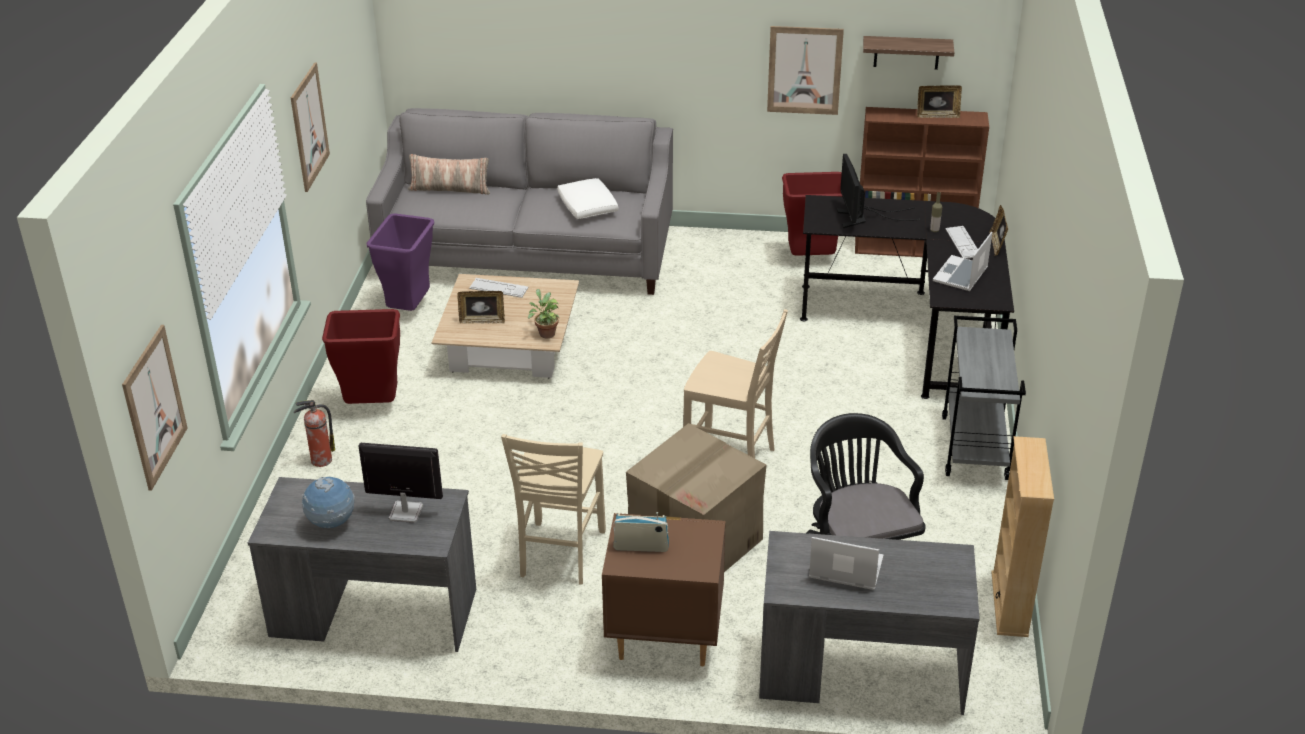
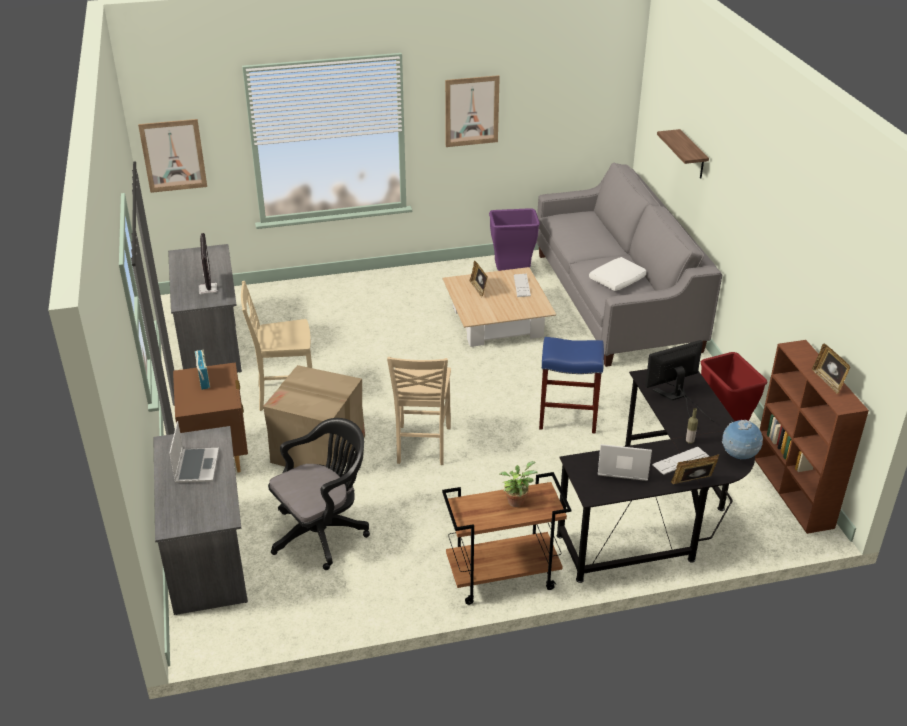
camera: 70 degrees right, 0 degrees up
fire extinguisher [294,400,335,467] -> none
globe [302,477,355,528] -> globe moved to [722,420,763,459]
red trash can [322,309,400,407] -> none
pillow [408,154,490,195] -> none
potted plant [528,289,559,339] -> potted plant moved to [499,461,537,507]
picture [767,26,844,115] -> none
shelf [863,36,954,70] -> shelf moved to [657,129,709,178]
grey cart [942,316,1026,480] -> brown cart [442,472,571,605]
beige bookcase [991,436,1054,637] -> none
none -> blue stool [539,337,604,433]

